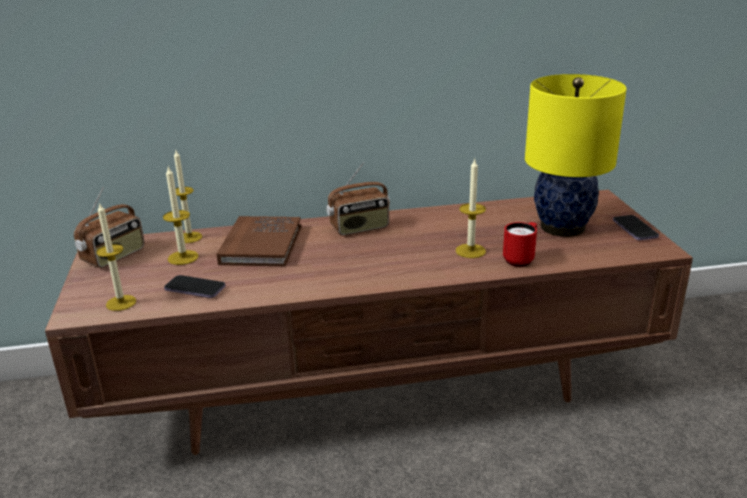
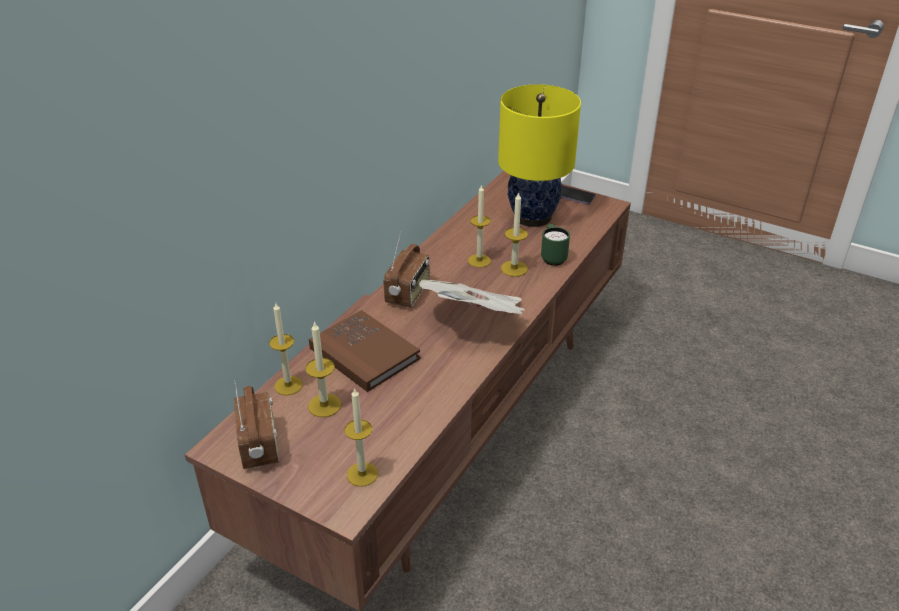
camera: 50 degrees left, 10 degrees up
phone [164,275,225,298] -> none
red mug [503,222,537,267] -> green mug [541,224,570,266]
none -> newspaper [419,280,525,315]
none -> candle [468,184,491,268]

